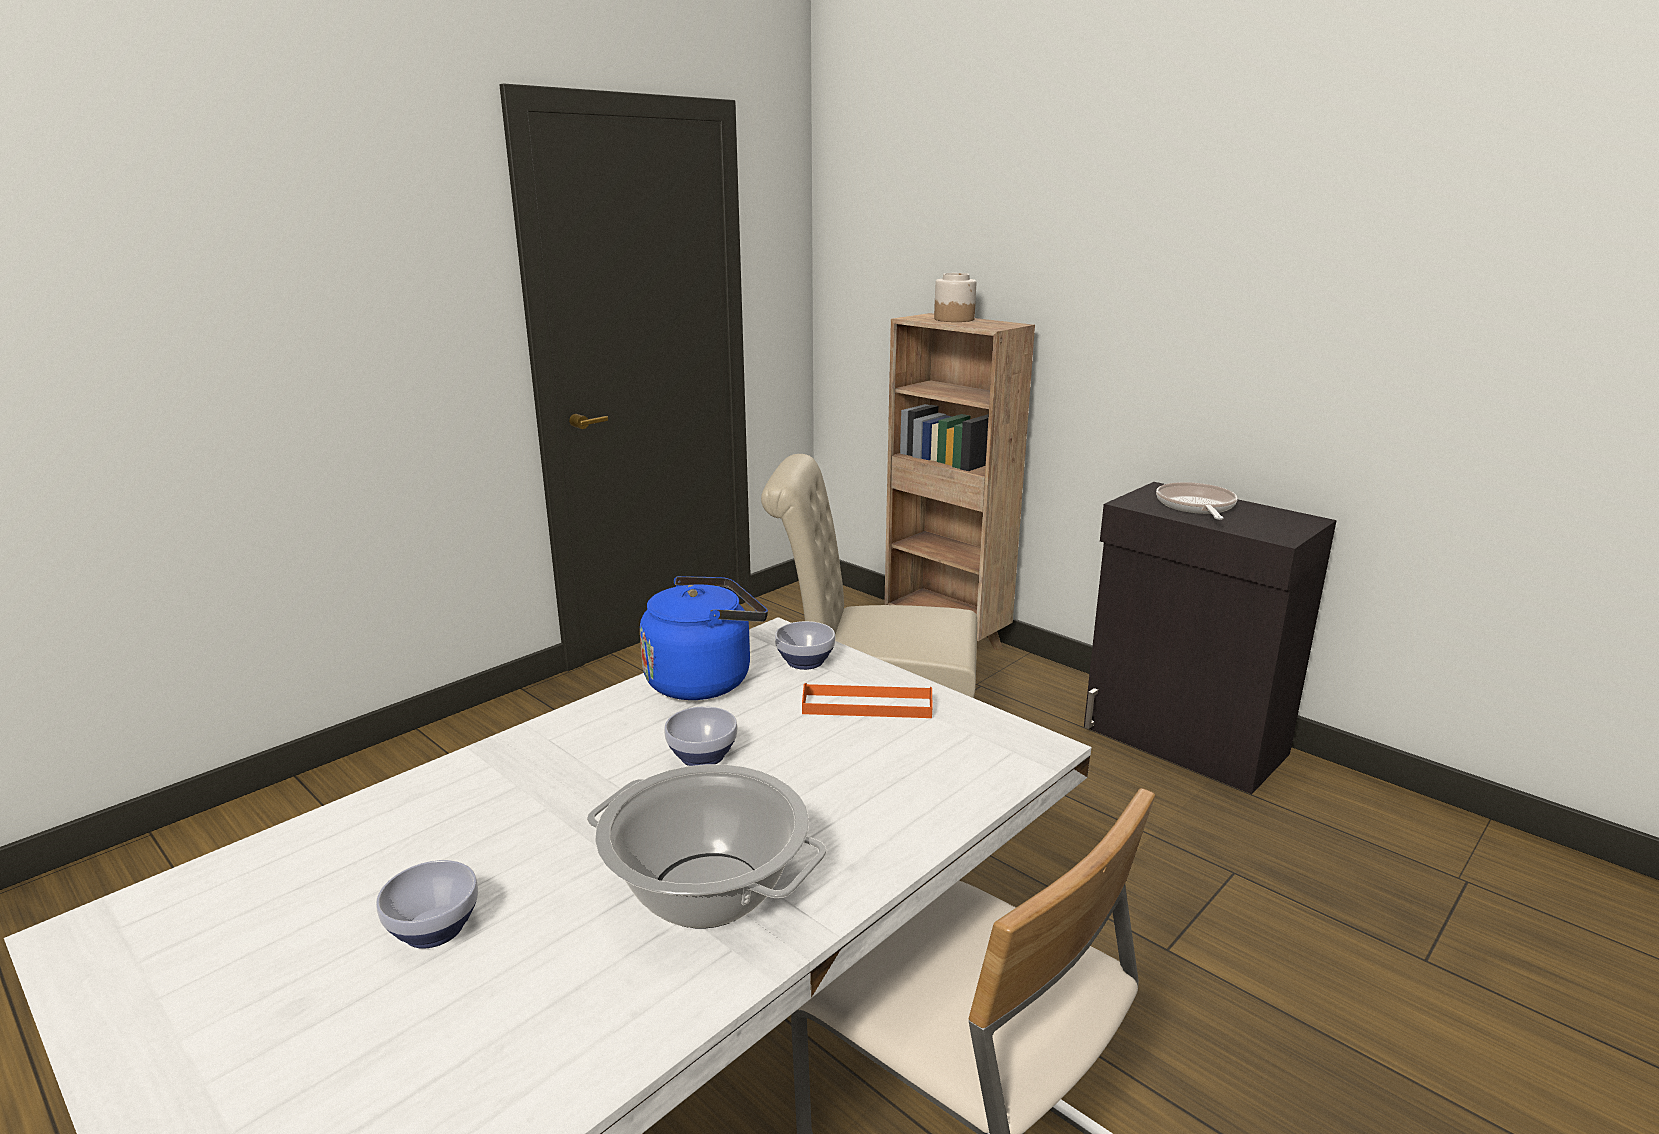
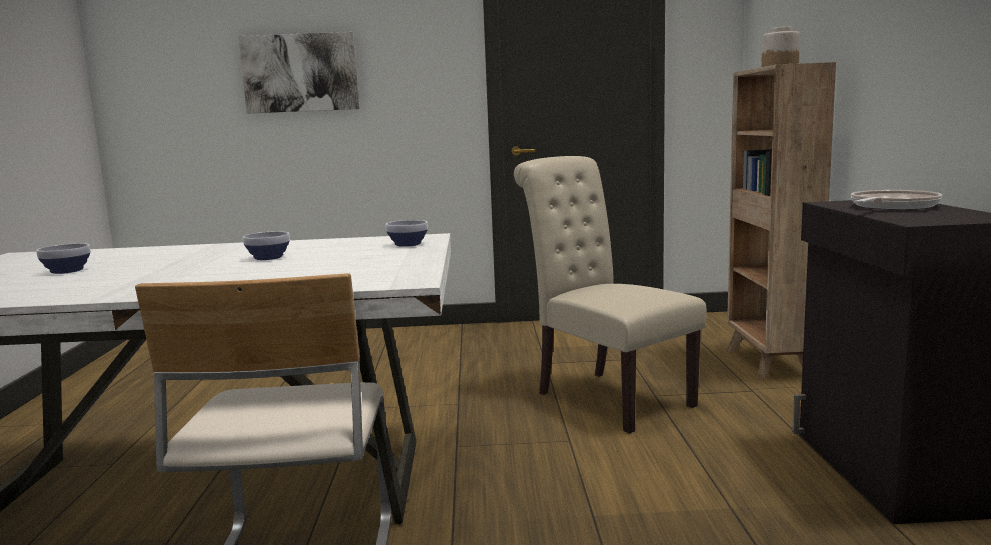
camera: 45 degrees right, 10 degrees down
cooking pot [587,764,826,929] -> none
blue kettle [640,576,768,700] -> none
orange tray [802,683,932,718] -> none
none -> picture [239,32,359,113]

